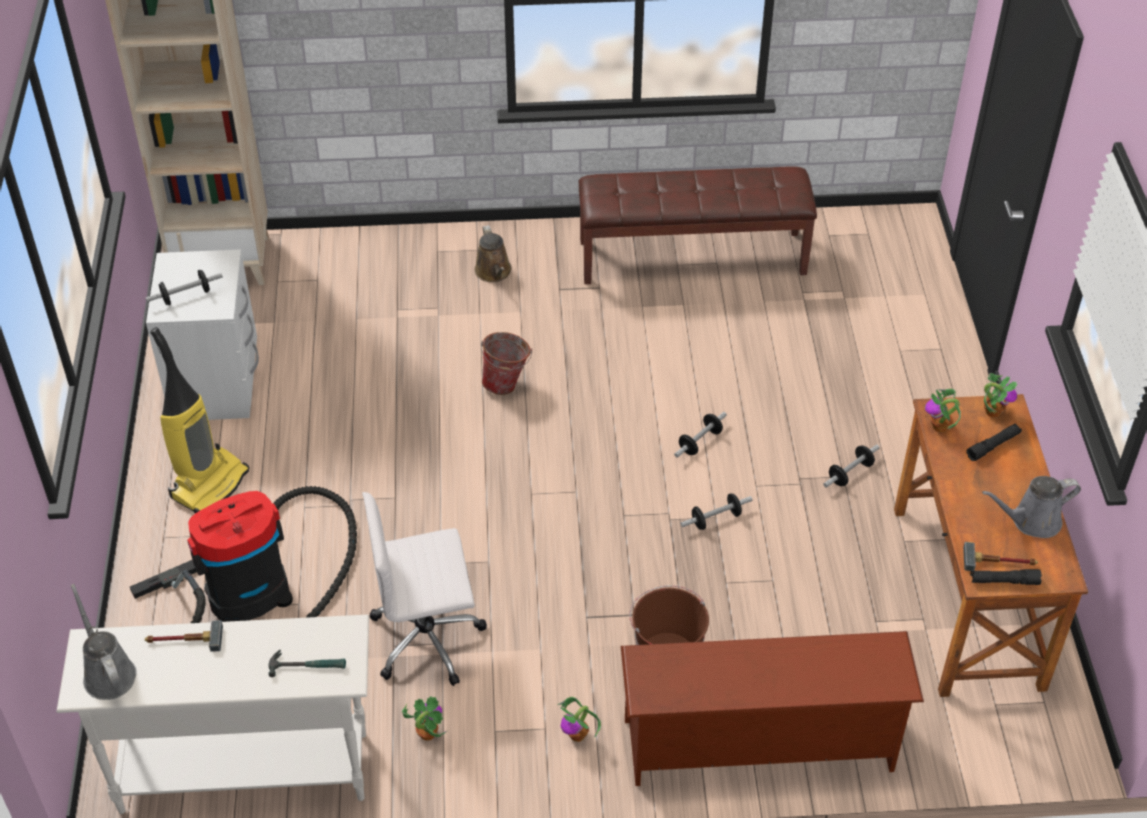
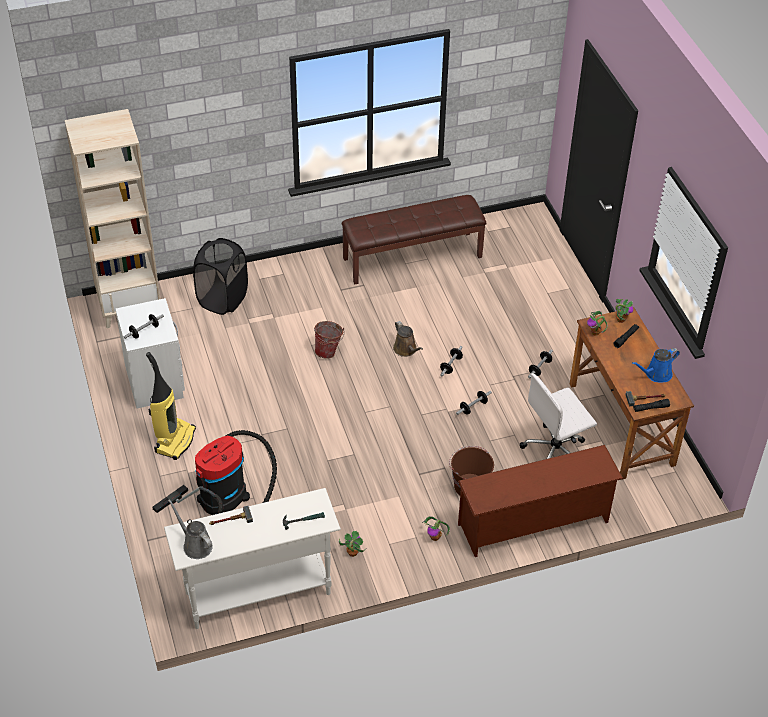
camera: 15 degrees left, 0 degrees up
white office chair [362,492,487,686] -> white office chair moved to [520,373,597,459]
brown watering can [475,225,512,282] -> brown watering can moved to [393,321,423,357]
grey watering can [982,476,1081,538] -> blue watering can [632,348,680,382]
none -> black laundry basket [193,238,248,315]

